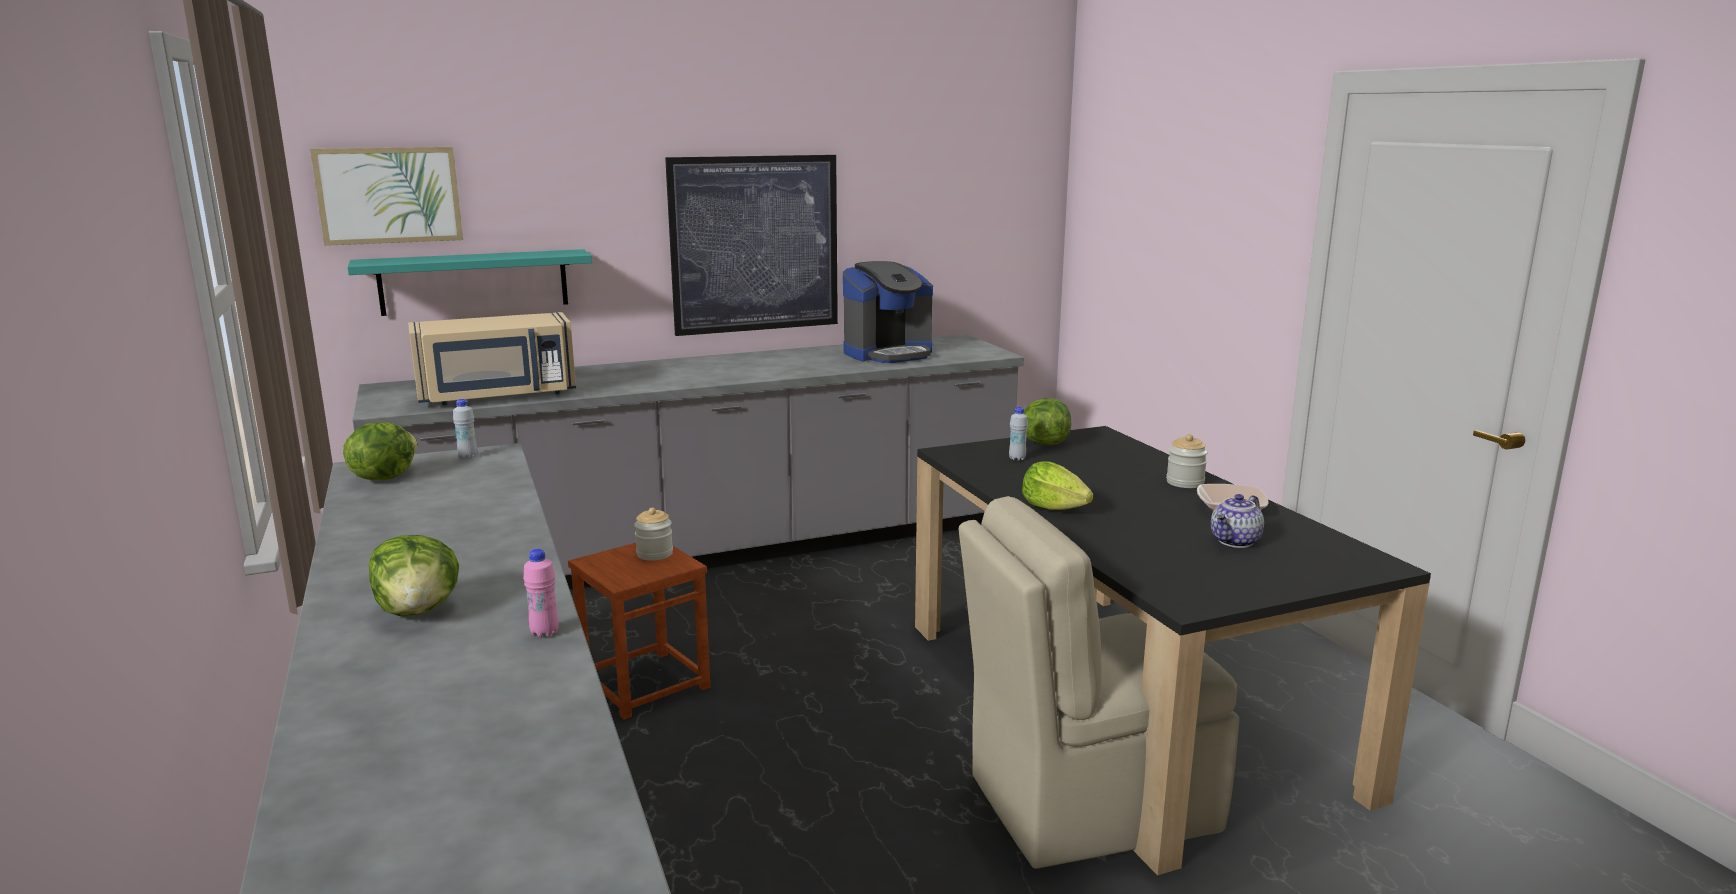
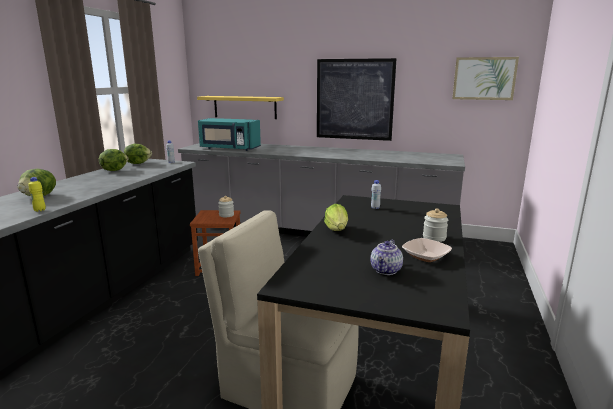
camera: 40 degrees right, 0 degrees up
picture [310,147,463,246] -> picture moved to [452,57,519,100]
turquoise shelf [347,249,592,316] -> yellow shelf [197,96,284,119]
beige microwave [408,312,576,405] -> turquoise microwave [198,118,261,151]
pink bottle [523,549,559,638] -> yellow bottle [29,177,46,212]
coffee machine [843,261,933,363] -> none
lettuce [1024,398,1071,445] -> lettuce moved to [99,149,128,171]
teapot [1211,494,1264,548] -> teapot turned 60 degrees counterclockwise [370,240,403,275]

